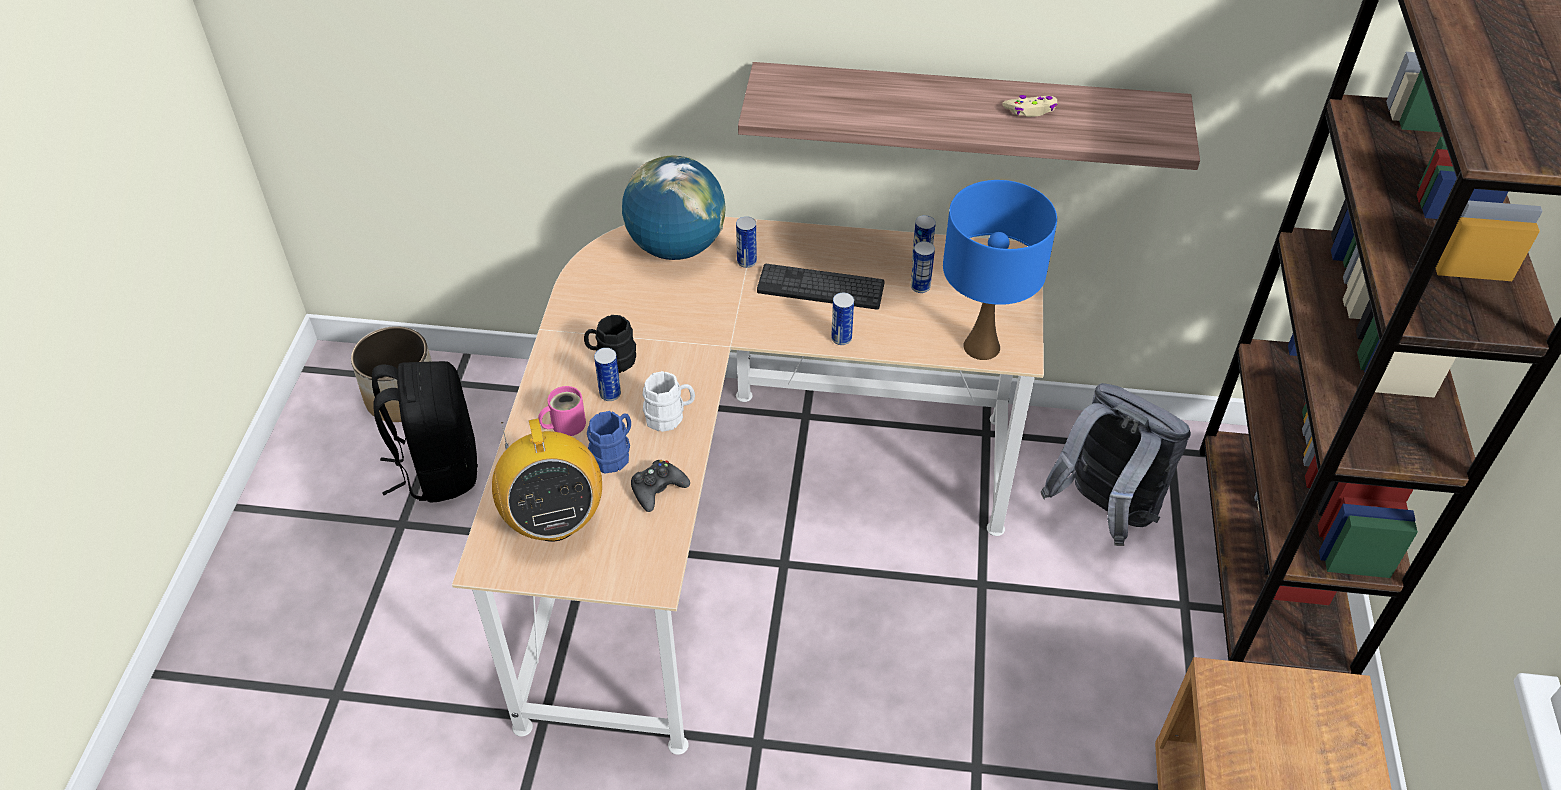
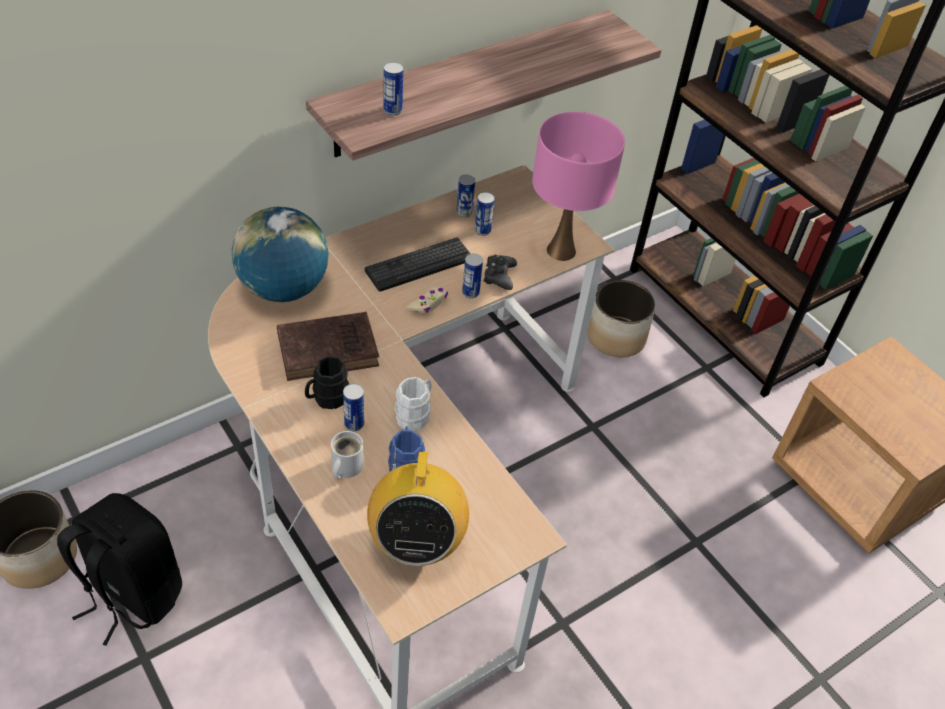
camera: 45 degrees left, 0 degrees up
radio [492,418,602,542] -> radio turned 60 degrees clockwise [367,444,469,566]
pink mug [538,386,586,436] -> white mug [331,431,364,479]
black game controller [631,460,690,512] -> black game controller moved to [483,254,517,290]
can [736,216,757,268] -> can moved to [383,62,403,116]
blue table lamp [943,180,1057,360] -> pink table lamp [532,111,625,261]
beige game controller [1002,95,1057,117] -> beige game controller moved to [407,286,448,313]
grey backpack [1041,383,1191,546] -> planter [587,280,656,357]
none -> brown book [277,312,379,381]

